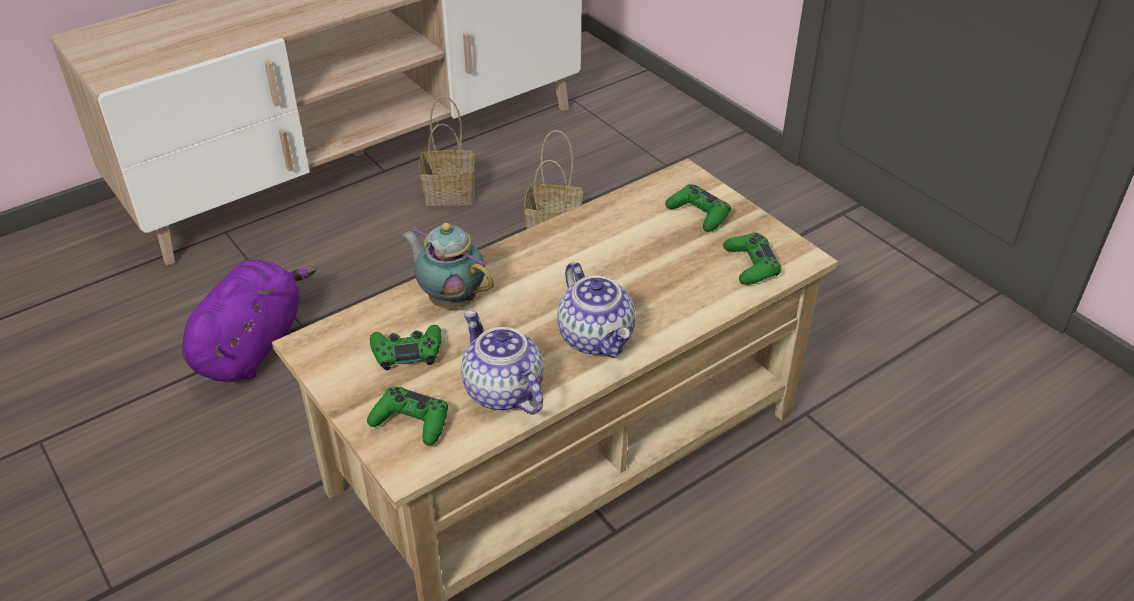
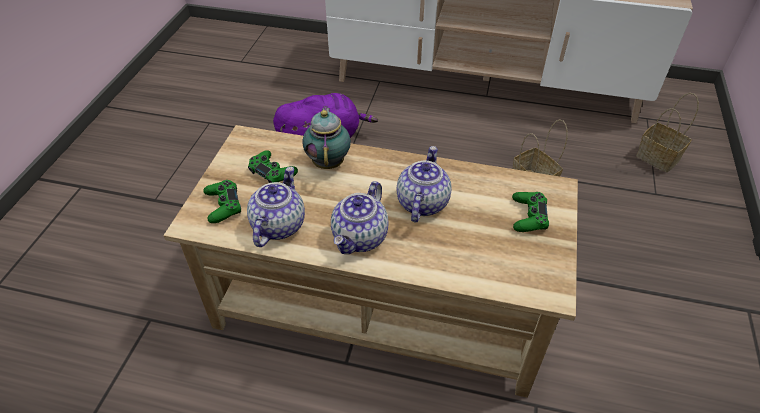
camera: 50 degrees right, 5 degrees up
basket [419,96,475,206] -> basket moved to [636,93,699,172]
green game controller [723,232,782,285] -> none
none -> teapot [397,146,452,222]

